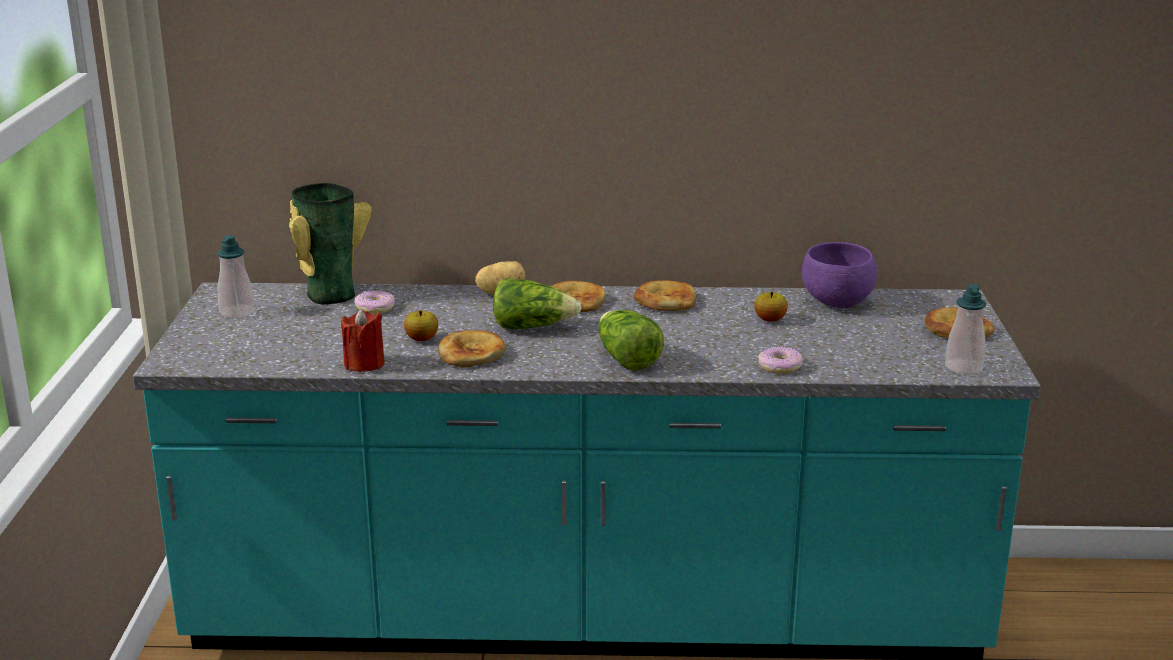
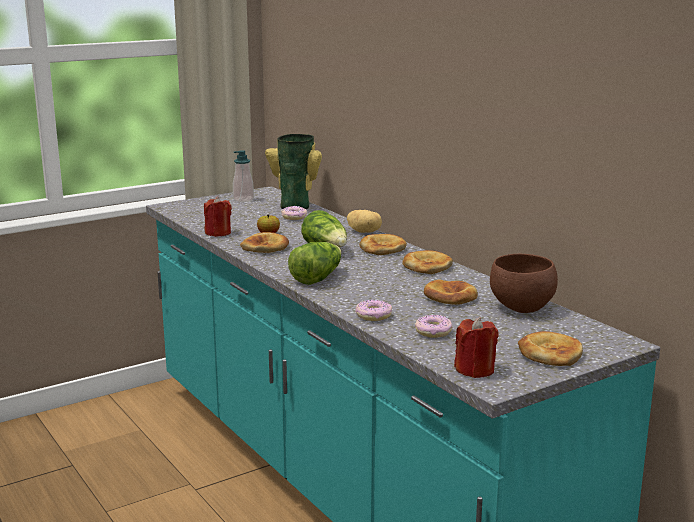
camera: 55 degrees right, 5 degrees down
apple [755,292,788,322] -> bread [424,279,478,305]
purple bowl [802,242,877,308] -> brown bowl [490,254,558,313]
soap dispenser [945,284,986,375] -> red candle [454,317,499,378]
none -> donut [415,315,453,338]

